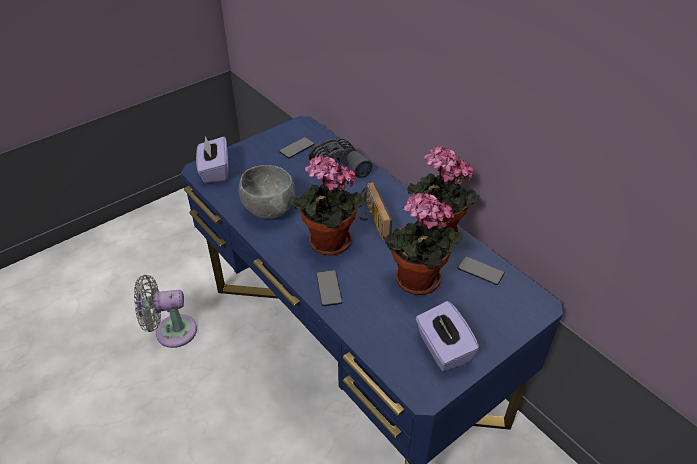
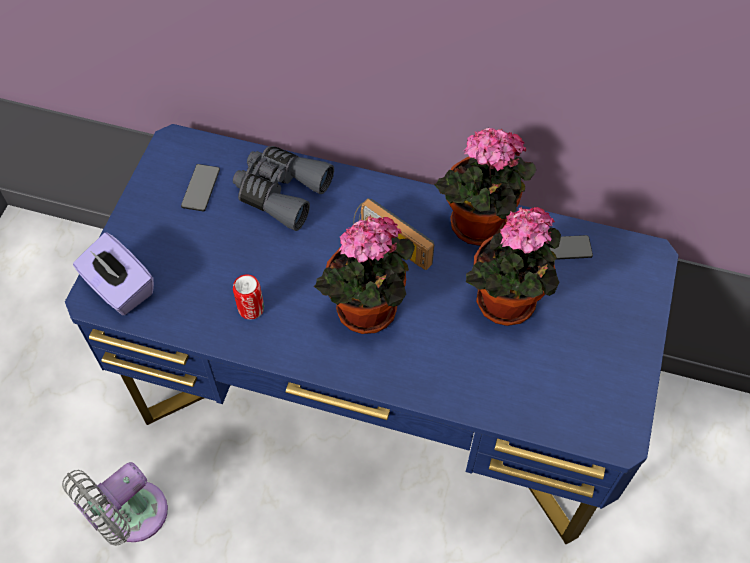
camera: 35 degrees left, 15 degrees up
grey bowl [238,165,295,219] -> can [233,274,264,320]
phone [316,270,342,306] -> none
purple tissue box [415,301,479,371] -> none

